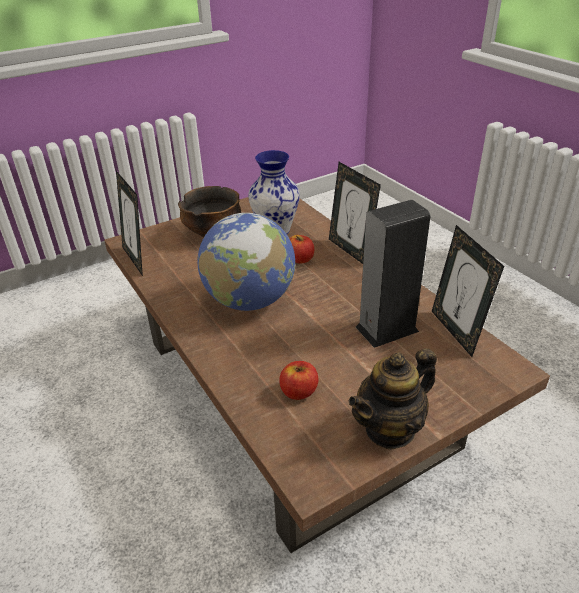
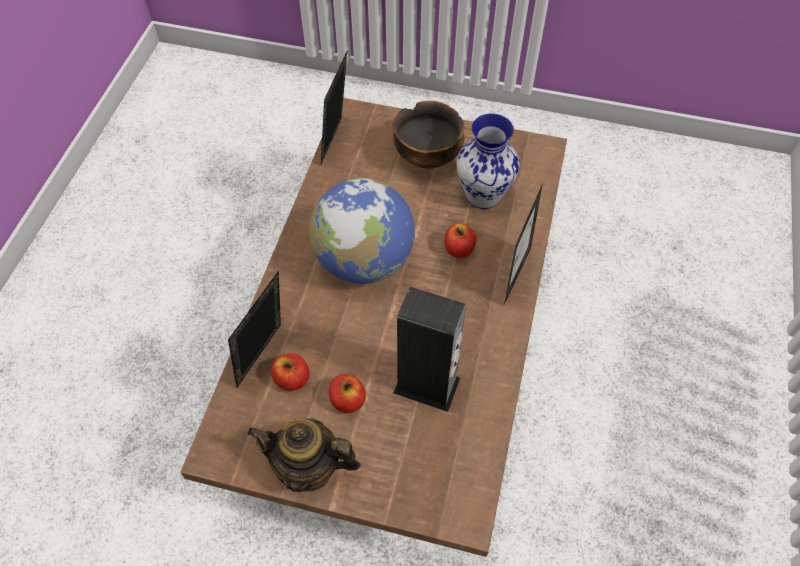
camera: 45 degrees right, 20 degrees up
picture frame [432,225,504,357] -> picture frame moved to [228,271,281,388]
none -> apple [329,374,366,413]

